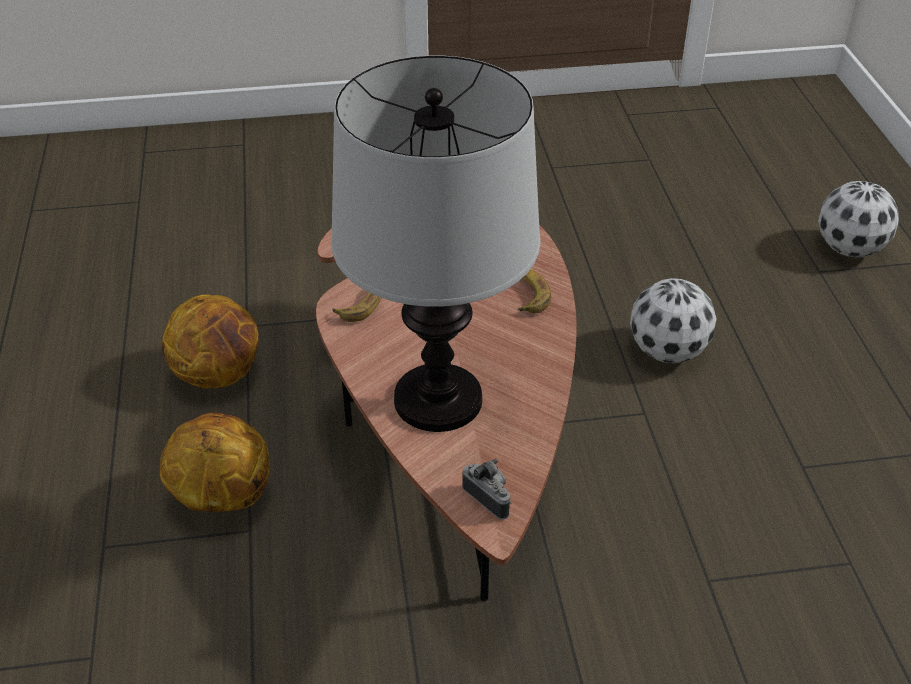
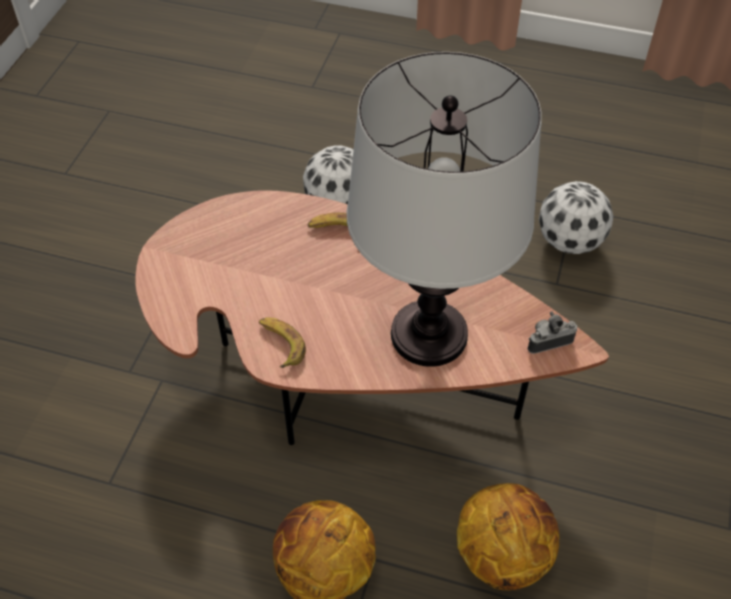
camera: 65 degrees left, 10 degrees up
basketball [162,294,259,389] -> basketball moved to [457,483,560,590]
football [818,181,899,258] -> football moved to [539,181,614,254]

